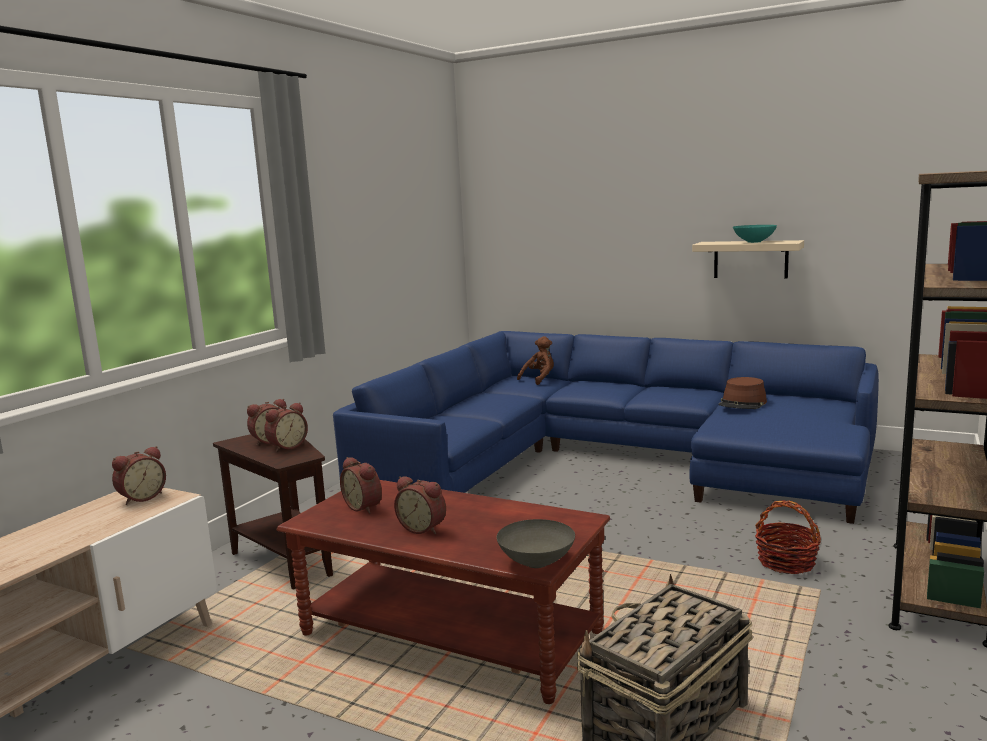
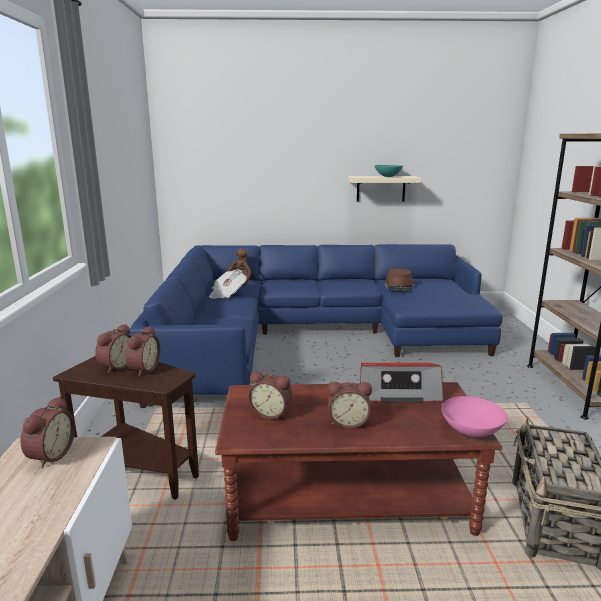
camera: 30 degrees left, 5 degrees up
grey bowl [497,519,575,568] -> pink bowl [441,396,507,437]
basket [755,500,821,574] -> none
none -> newspaper [209,269,247,298]
none -> radio [360,363,444,403]

